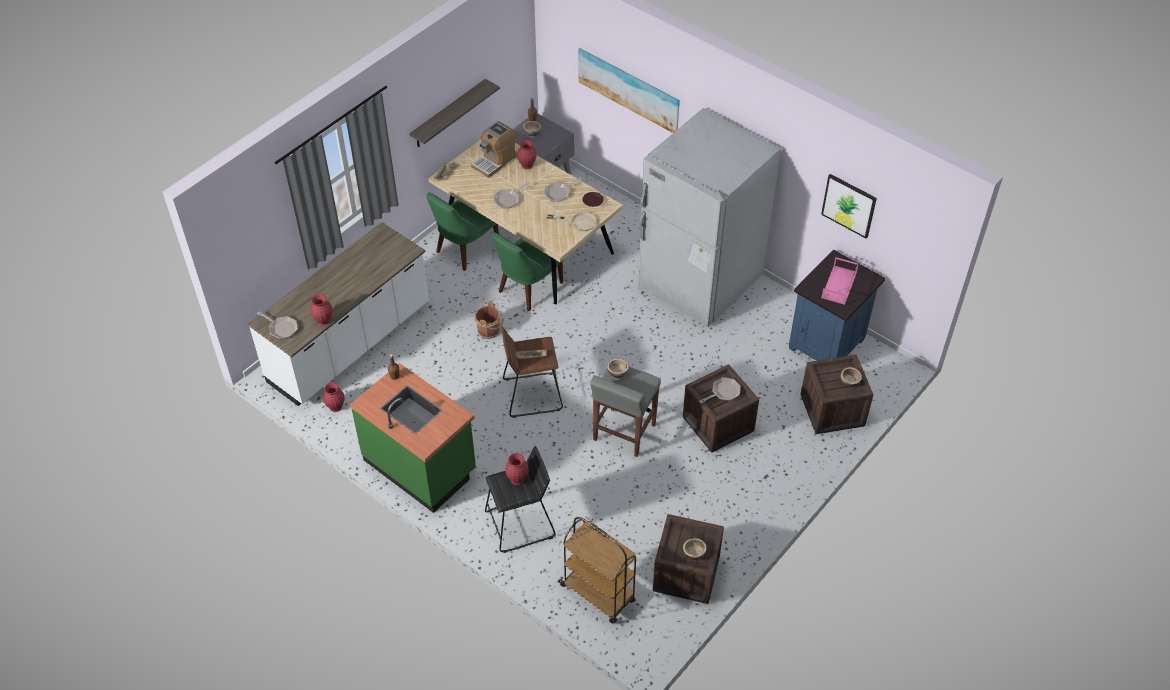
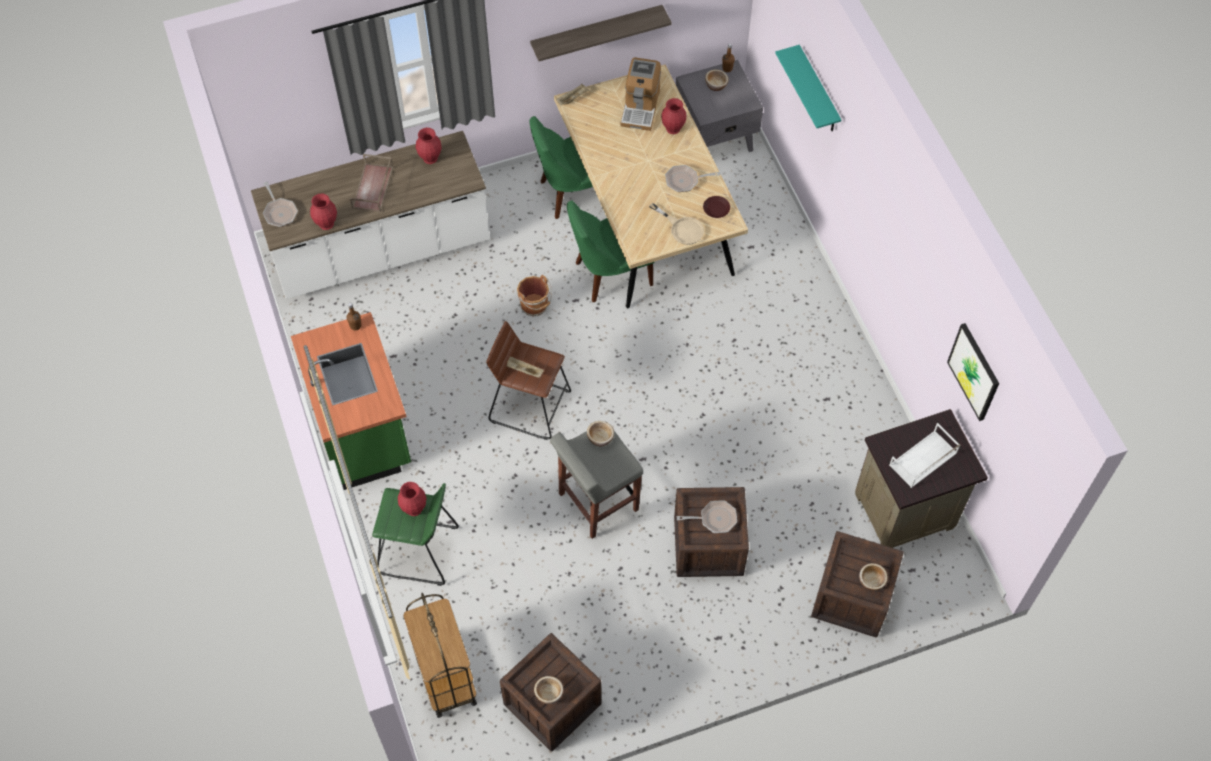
camera: 30 degrees right, 10 degrees up
red vase [323,383,344,412] -> red vase moved to [416,128,441,164]
coffee machine [471,121,517,178] -> coffee machine turned 60 degrees counterclockwise [621,57,661,131]
black stool [485,446,556,553] -> green stool [372,483,459,586]
frying pan [494,182,530,208] -> none
picture [578,48,680,133] -> turquoise shelf [775,45,841,131]
white fridge [638,108,781,327] -> none
blue cabinet [789,250,885,361] -> beige cabinet [855,409,988,548]
pink tray [821,257,859,305] -> white tray [889,423,960,488]
none -> brown tray [350,154,393,212]

